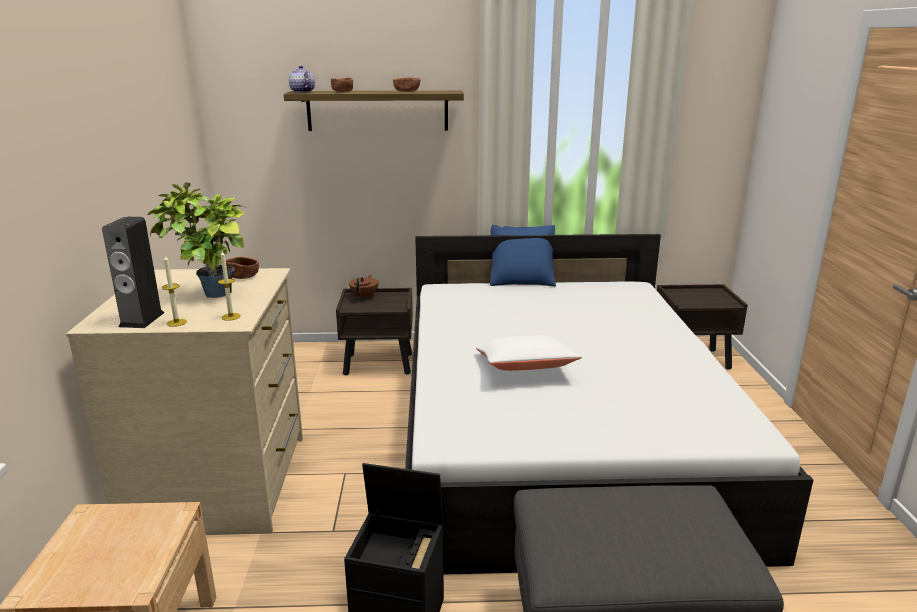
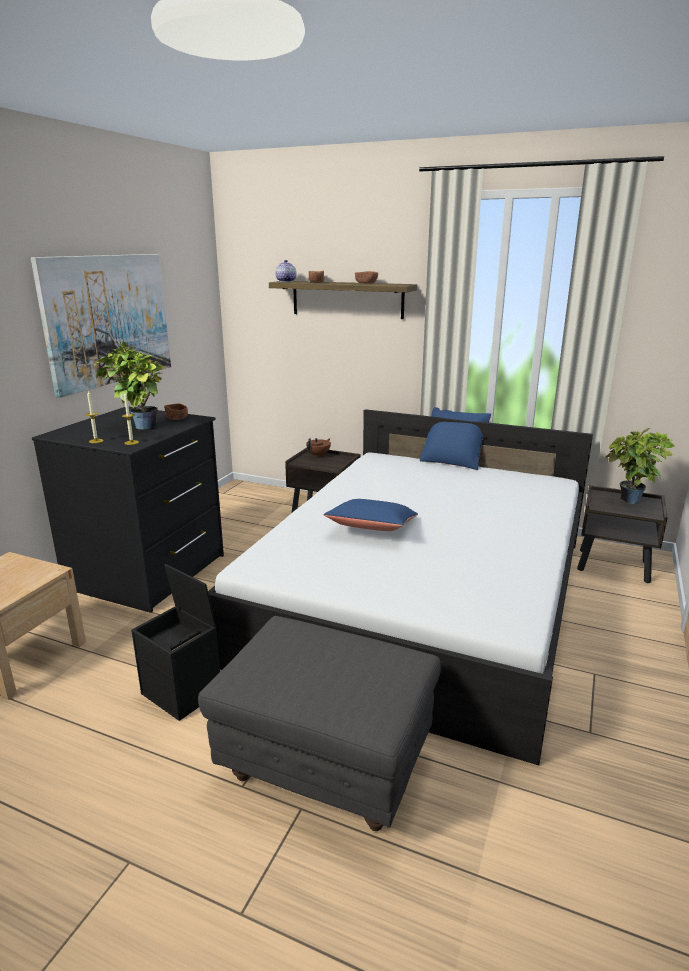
camera: 25 degrees right, 0 degrees up
beige dresser [66,268,303,535] -> black dresser [32,407,224,613]
speaker [102,217,164,328] -> none
white pillow [476,335,582,371] -> blue pillow [323,499,418,531]
none -> picture [31,254,171,398]
none -> potted plant [605,428,675,504]

